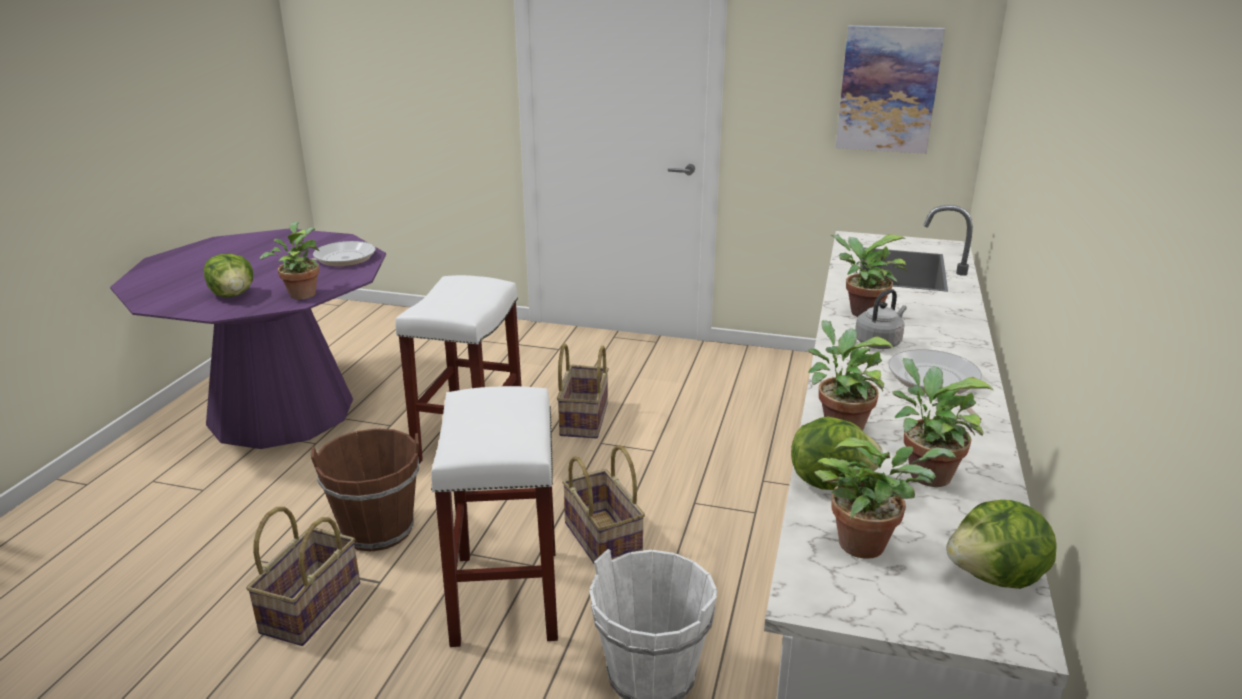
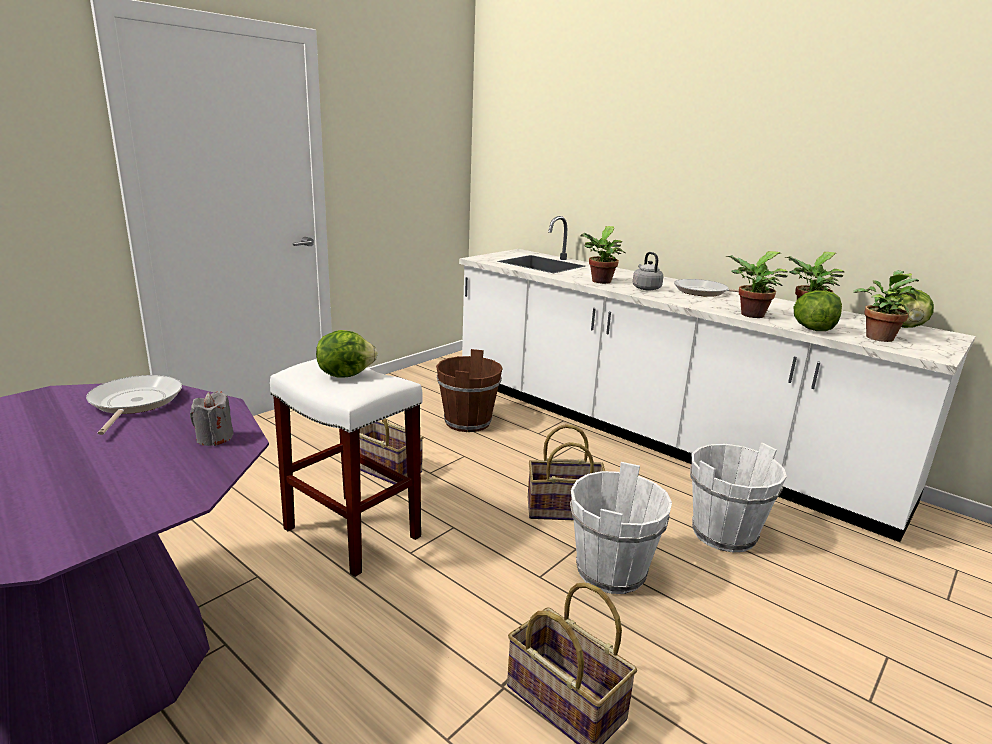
camera: 65 degrees left, 5 degrees down
lettuce [204,254,253,297] -> lettuce moved to [316,330,378,378]
potted plant [260,222,320,300] -> grey candle [190,391,234,446]
brown bucket [311,429,419,552] -> brown bucket moved to [436,349,503,432]
white stool [431,386,558,647] -> white bucket [570,462,672,594]
picture [836,25,945,154] -> none

